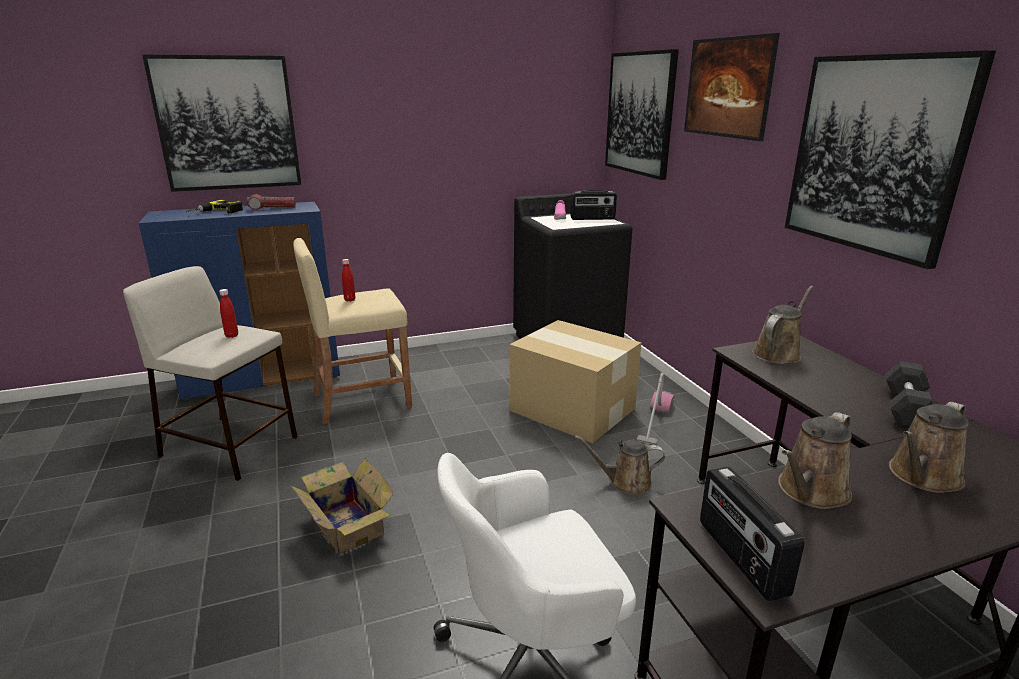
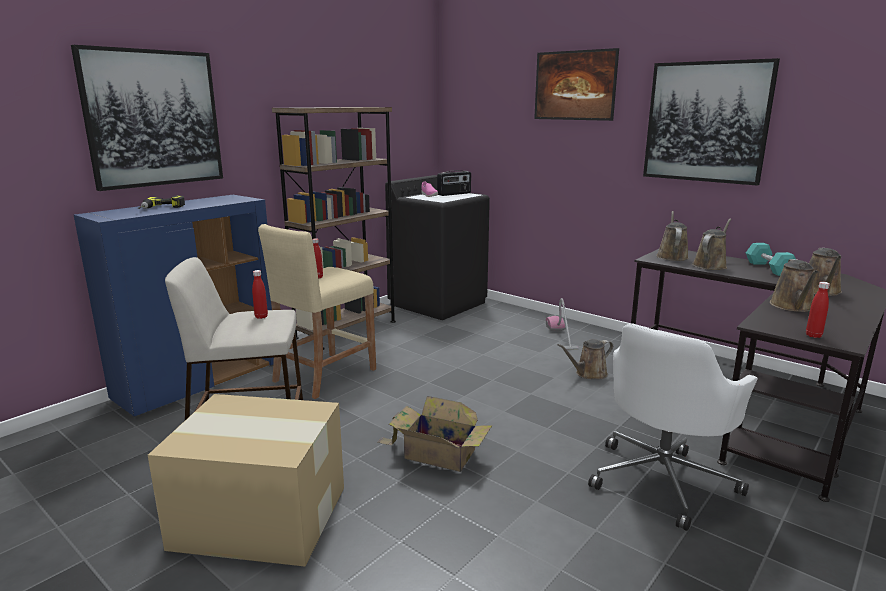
camera: 30 degrees left, 5 degrees down
flashlight [247,194,296,210] -> none
cardboard box [510,320,641,443] -> cardboard box moved to [148,394,344,566]
picture [605,49,679,180] -> none
radio [700,467,804,601] -> red bottle [806,282,830,338]
black dumbbell [885,361,934,429] -> turquoise dumbbell [746,243,796,276]
none -> brown bookcase [272,107,396,350]
none -> brown watering can [692,219,731,270]

